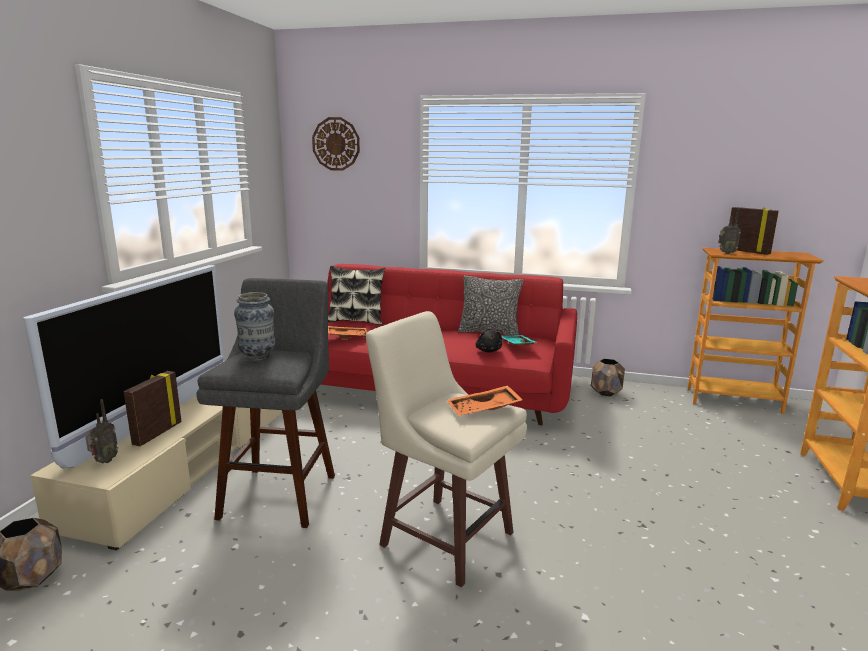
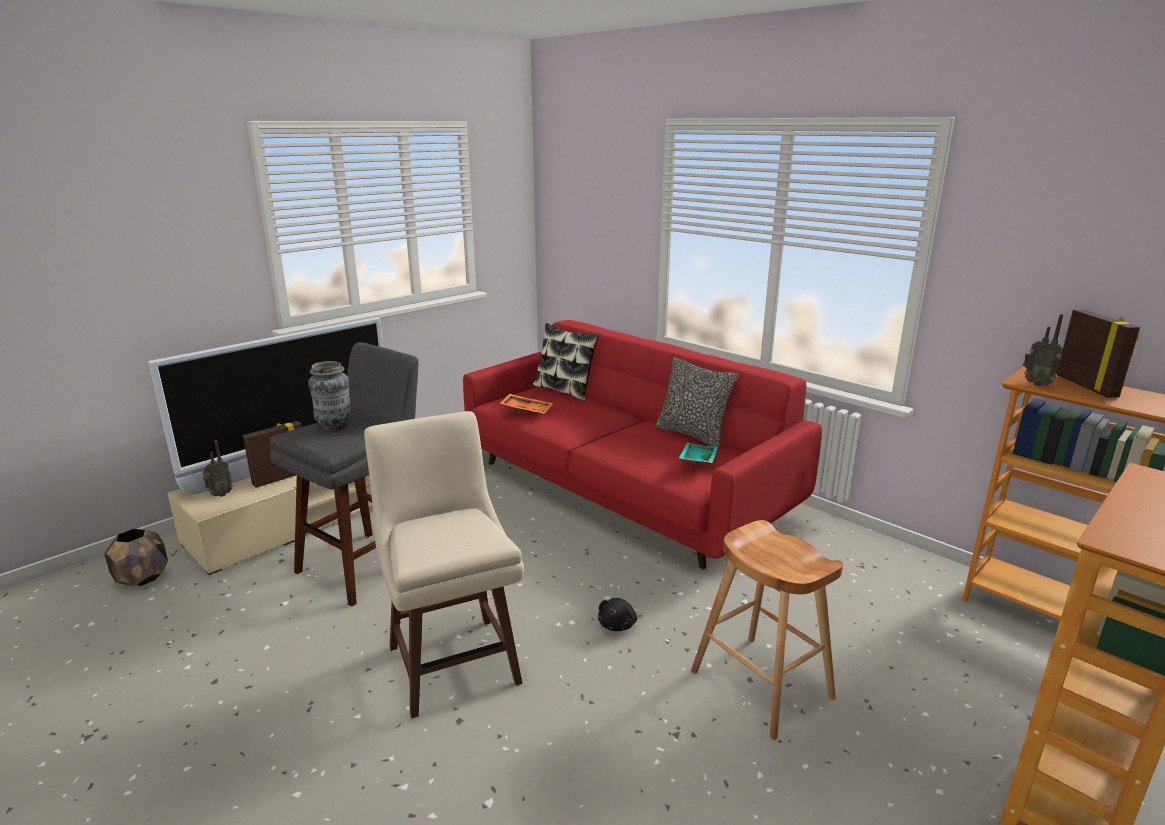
camera: 30 degrees right, 5 degrees up
wall clock [312,117,360,171] -> none
orange tray [447,385,523,415] -> none
black plush toy [476,331,502,352] -> black plush toy moved to [598,598,637,631]
brown planter [591,359,625,396] -> none
none -> brown stool [691,520,843,740]

